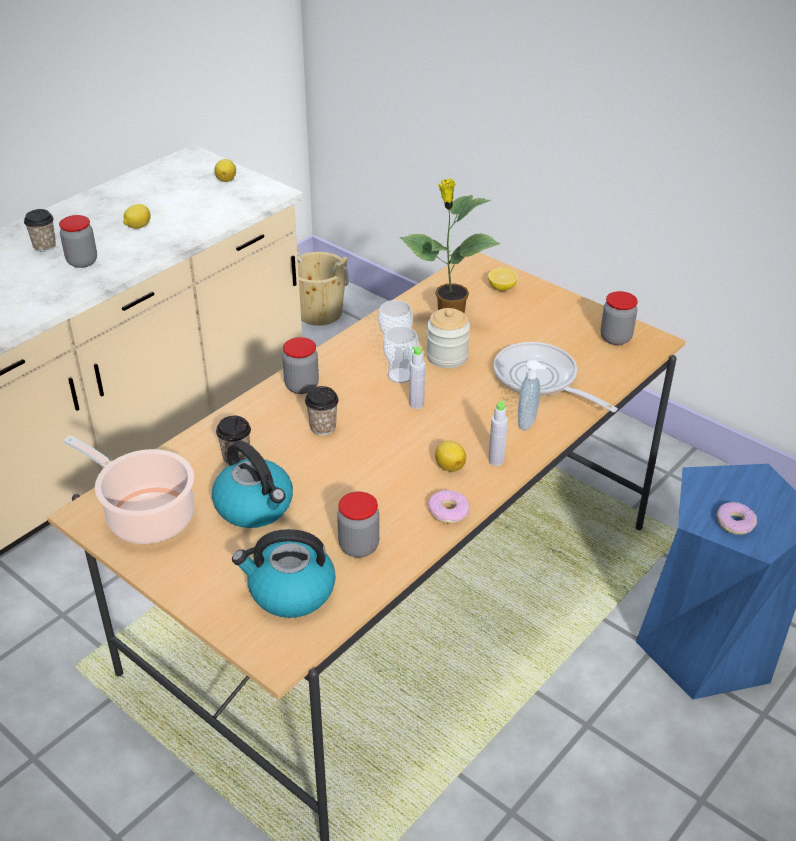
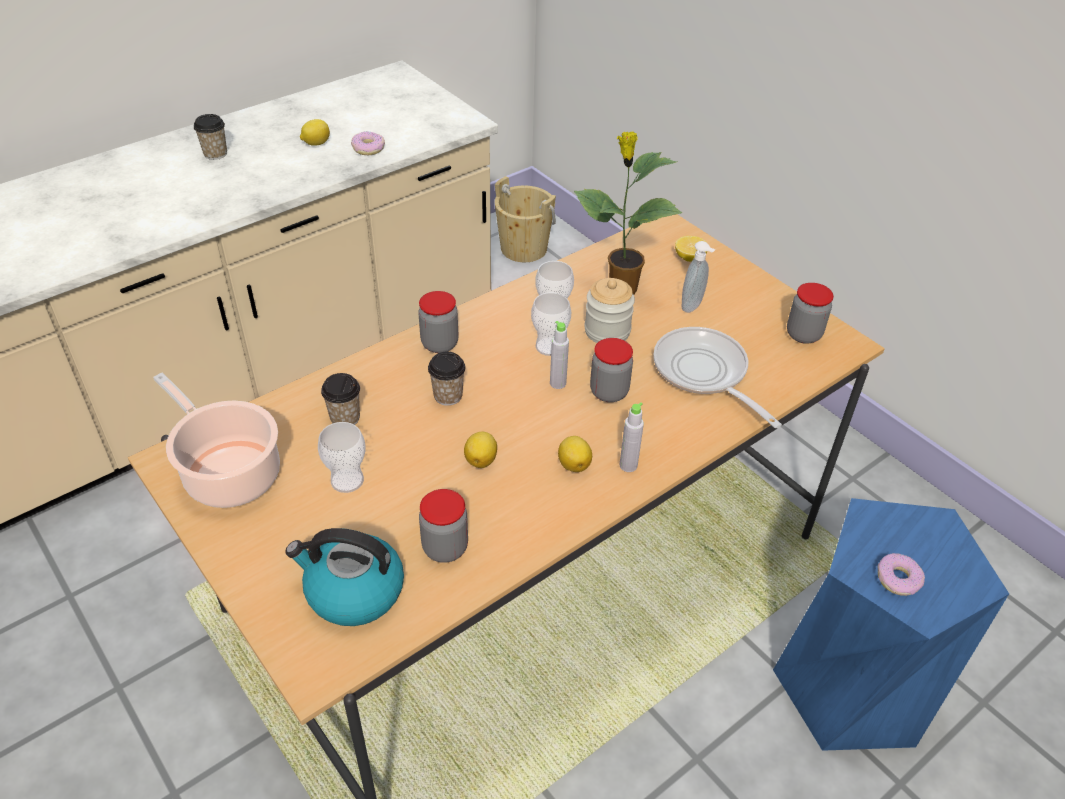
camera: 10 degrees right, 5 degrees up
jar [59,215,97,268] -> jar moved to [590,338,633,402]
kettle [212,441,293,528] -> cup [318,422,366,493]
lemon [214,159,236,182] -> lemon moved to [464,432,497,468]
donut [428,490,470,524] -> donut moved to [351,132,385,155]
soap dispenser [518,360,547,430] -> soap dispenser moved to [681,241,715,313]

